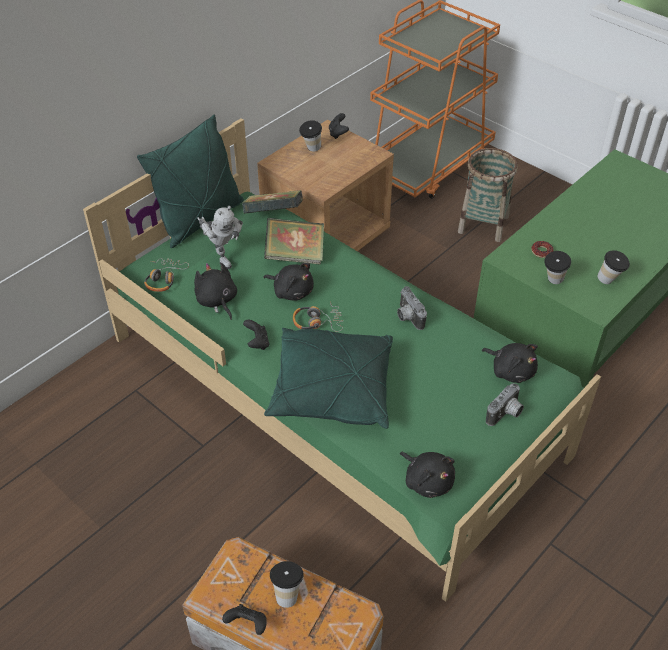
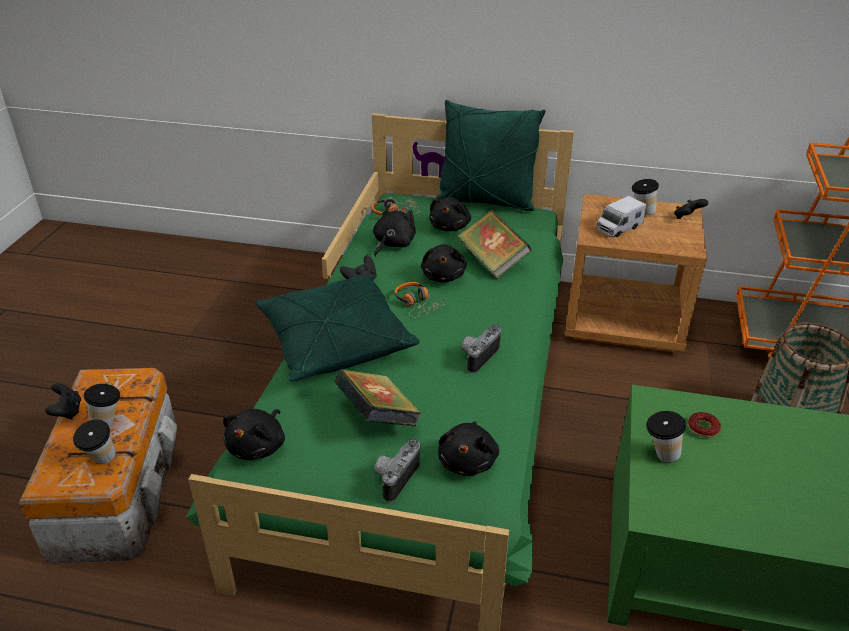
camera: 60 degrees right, 10 degrees down
toy robot [197,206,243,269] -> black plush toy [429,197,471,231]
book [242,190,303,214] -> book moved to [334,369,422,427]
camera [486,383,524,426] -> camera turned 105 degrees clockwise [374,438,420,502]
cup [597,250,630,284] -> cup moved to [73,420,116,464]
none -> toy truck [596,196,646,237]

